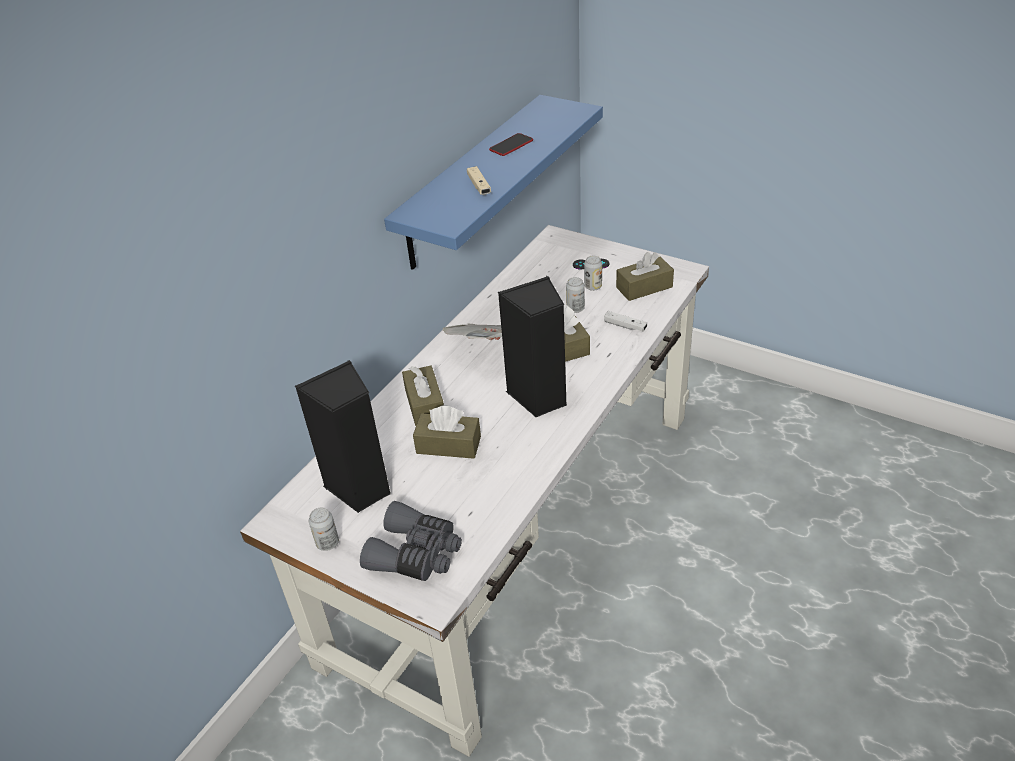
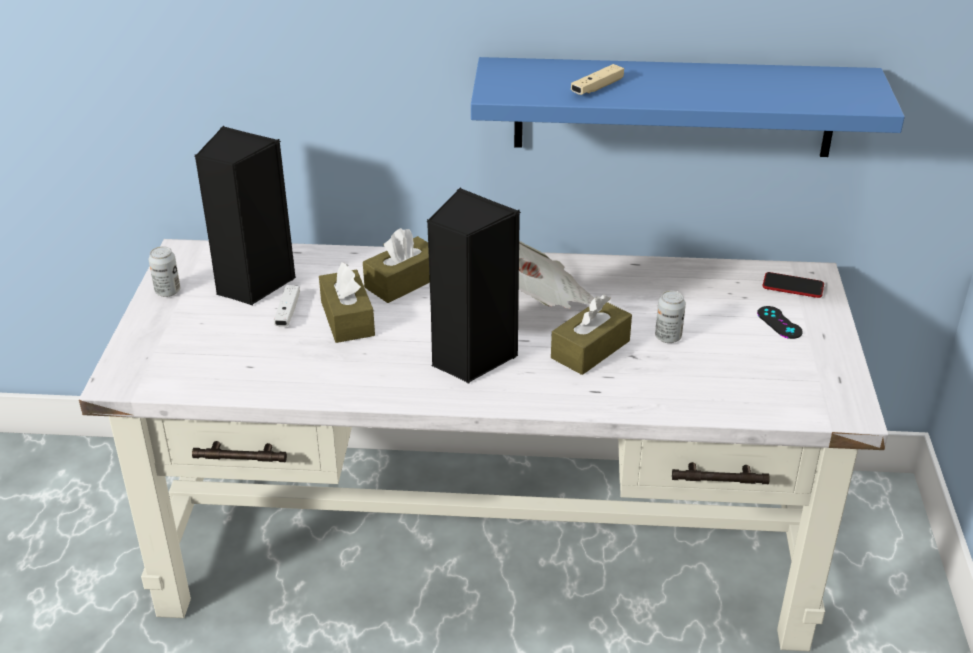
camera: 60 degrees right, 5 degrees down
grey binoculars [360,501,462,581] -> none
phone [489,133,533,156] -> phone moved to [763,272,824,298]
can [584,256,602,291] -> none
white game controller [604,311,647,332] -> white game controller moved to [274,285,300,327]
brown tissue box [616,252,674,301] -> none

